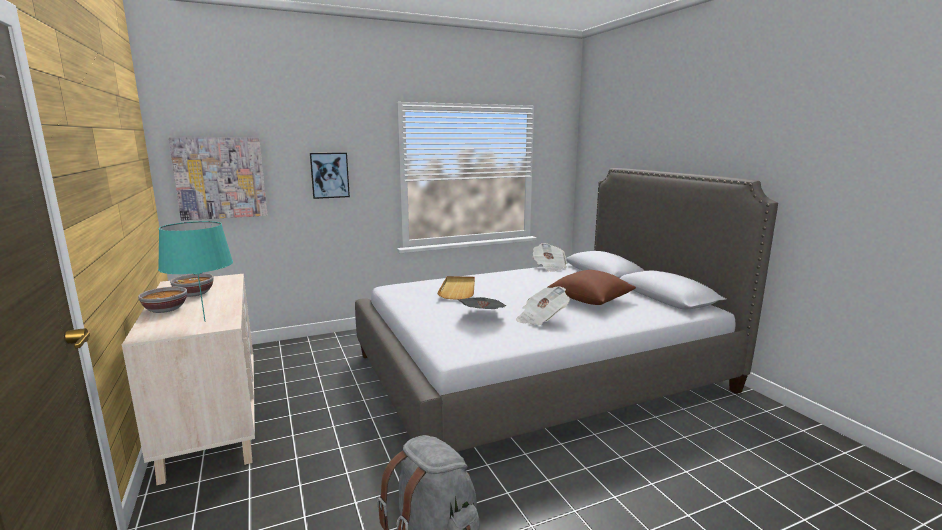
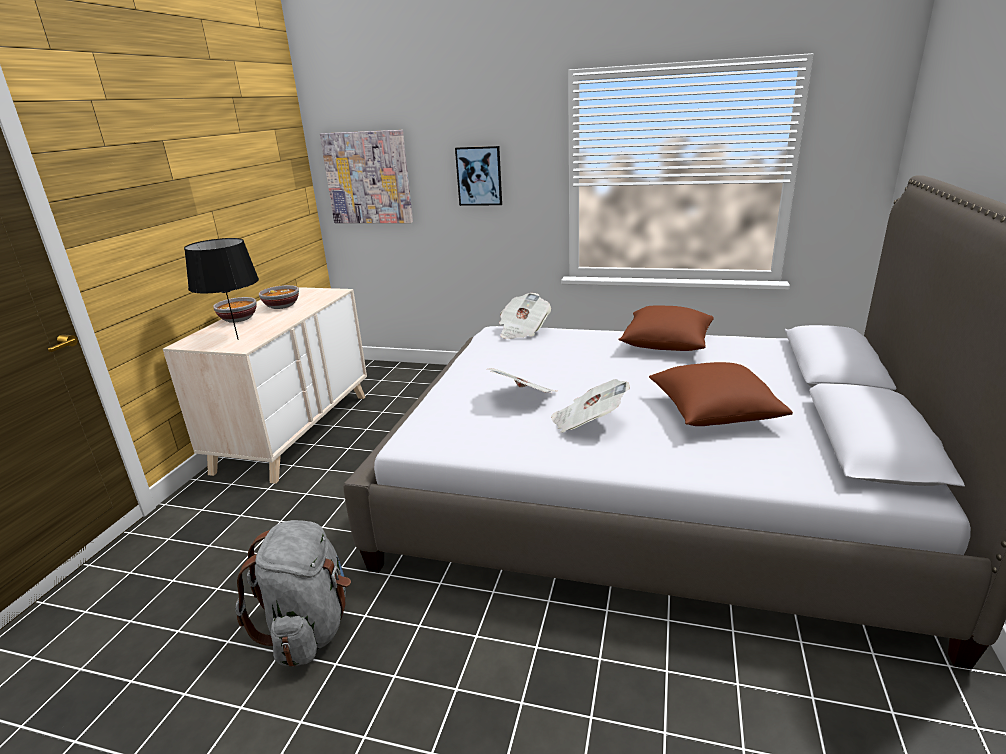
camera: 40 degrees right, 10 degrees up
turquoise table lamp [158,221,233,322] -> black table lamp [184,238,259,340]
beige tray [437,276,475,299] -> none
newspaper [533,243,567,272] -> newspaper moved to [499,293,551,339]
none -> brown pillow [618,305,714,351]

